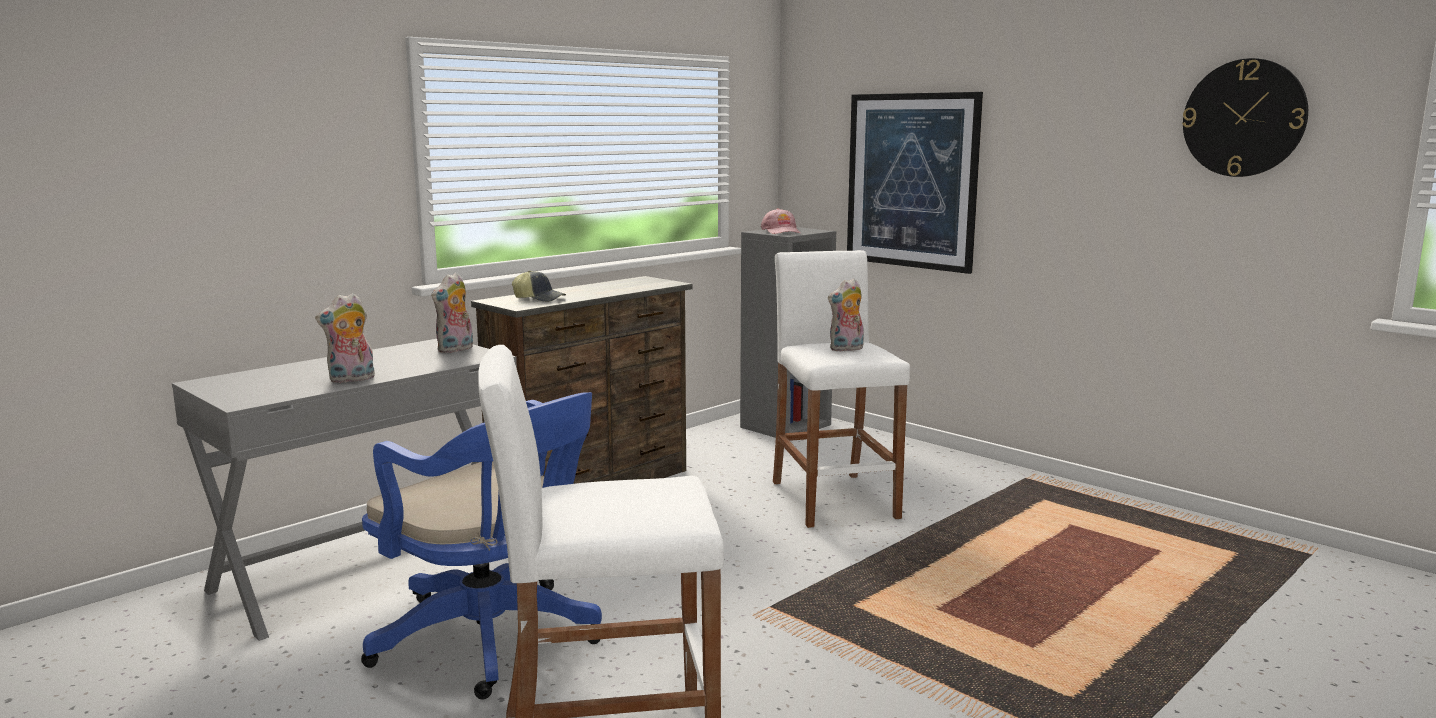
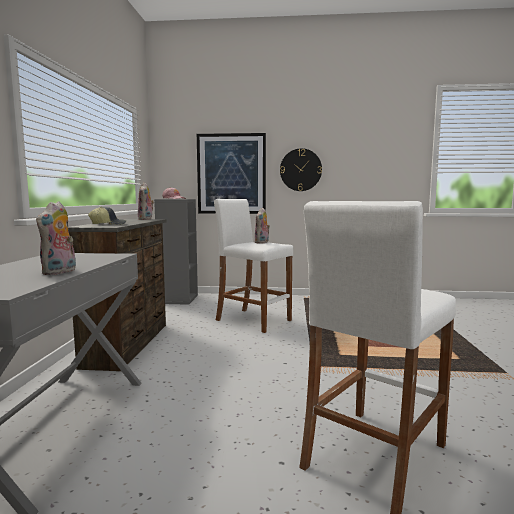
camera: 40 degrees left, 5 degrees down
blue office chair [361,392,602,699] -> none
plush toy [431,273,473,353] -> plush toy moved to [138,182,154,220]
wall clock [1182,58,1308,177] -> wall clock moved to [280,148,322,191]

